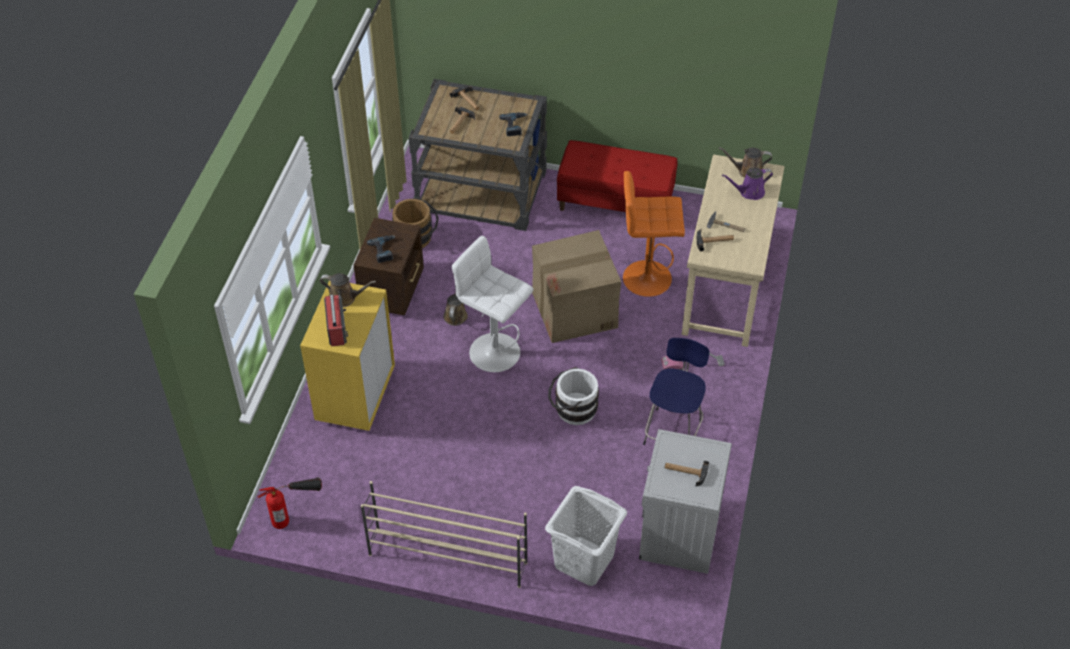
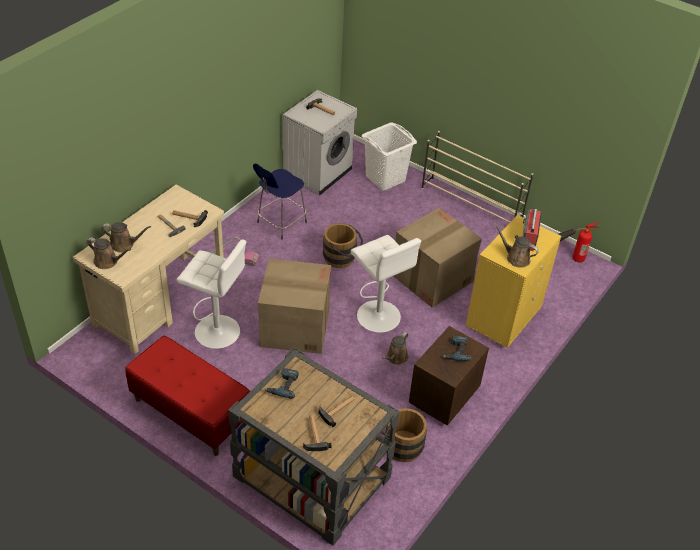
camera: 160 degrees left, 5 degrees down
white bucket [548,367,599,425] -> brown bucket [323,223,363,268]
orange stool [623,171,685,297] -> white stool [176,239,246,349]
purple watering can [722,168,773,200] -> brown watering can [101,222,151,252]
none -> cardboard box [394,208,482,308]

